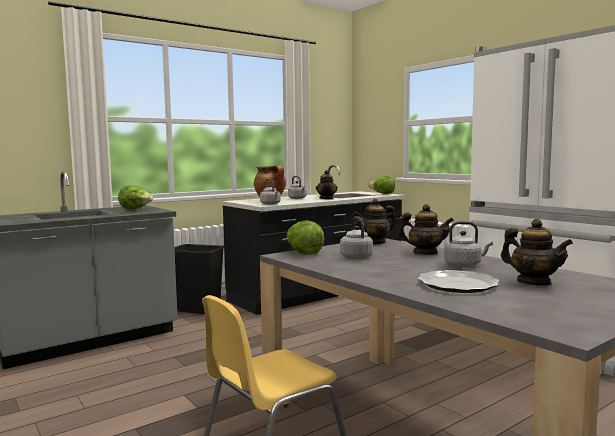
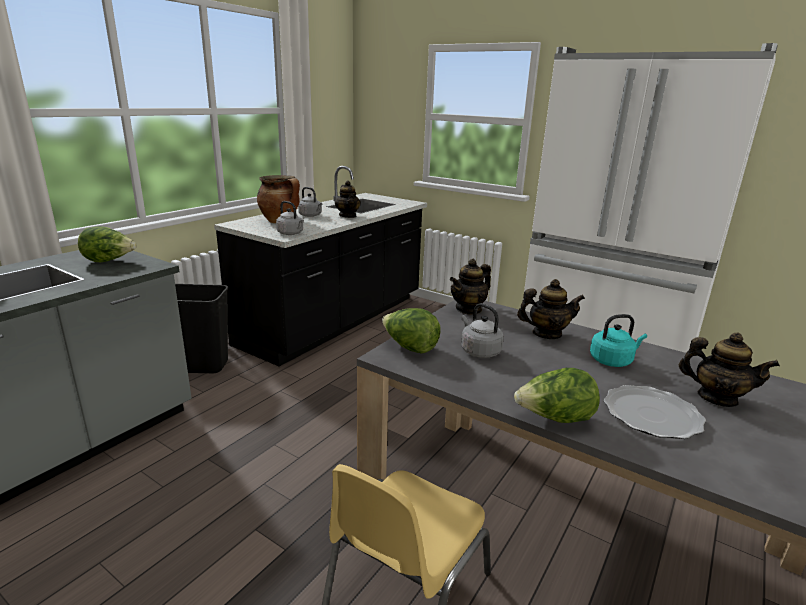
camera: 20 degrees left, 15 degrees up
lettuce [368,176,395,194] -> lettuce moved to [514,368,600,423]
grey kettle [444,221,493,267] -> turquoise kettle [590,314,647,367]

